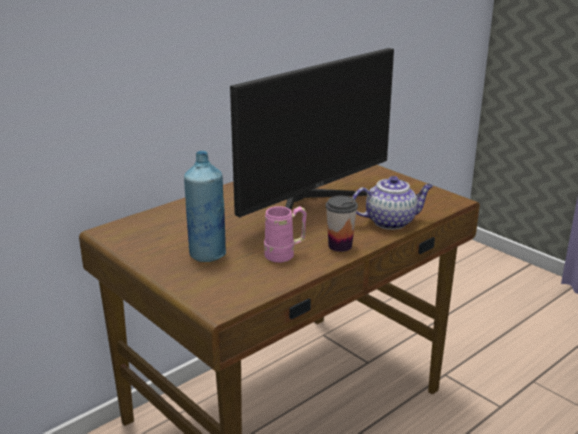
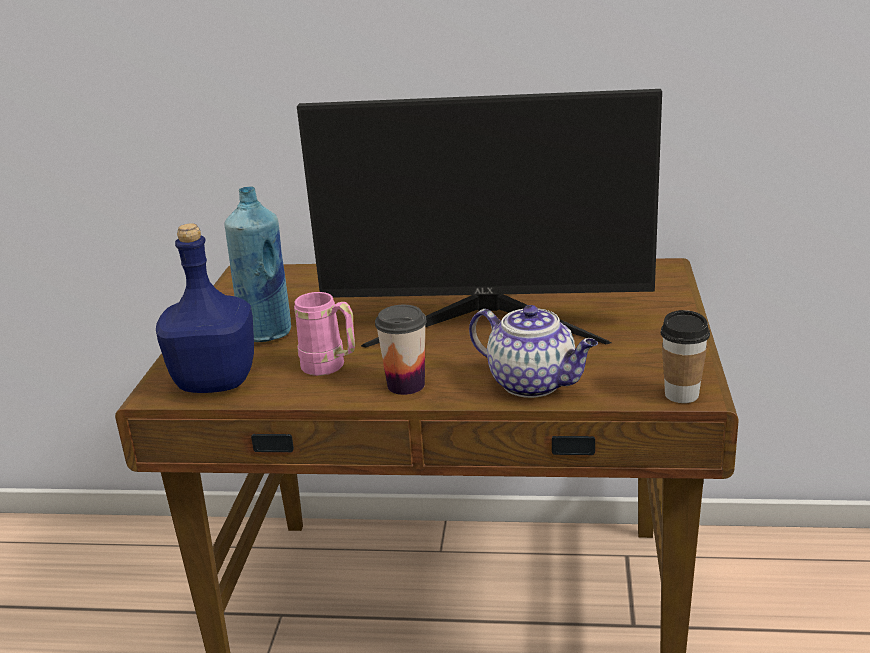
camera: 50 degrees right, 0 degrees up
none -> blue bottle [156,223,254,393]
none -> cup [660,310,710,403]

